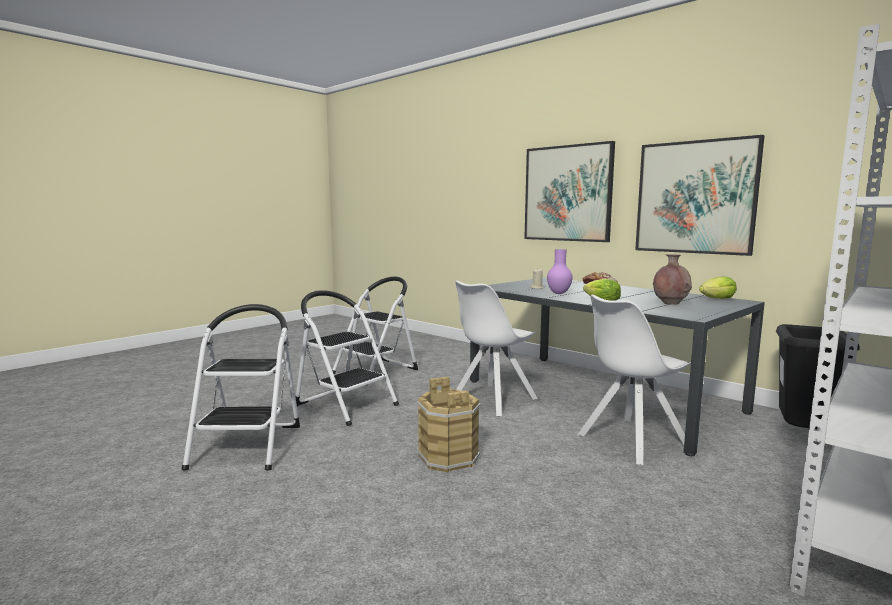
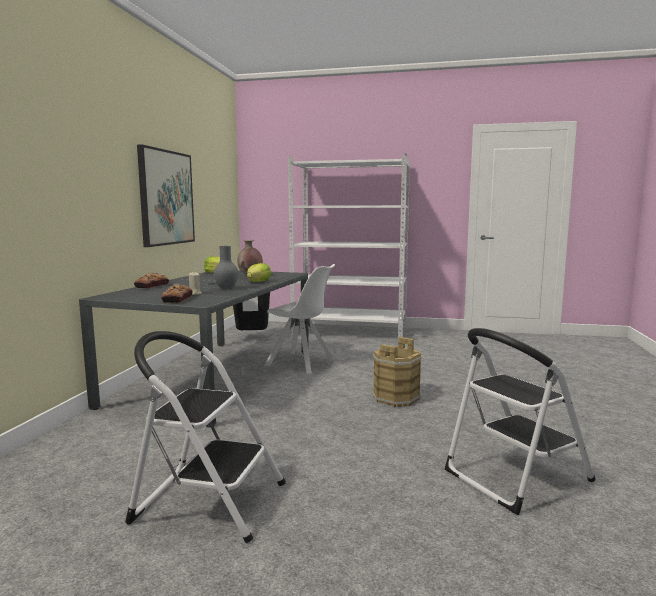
camera: 120 degrees left, 0 degrees up
step ladder [295,290,399,426] -> none
white chair [455,280,538,416] -> none
picture [524,141,615,242] -> none
purple vase [547,249,573,294] -> grey vase [214,246,238,290]
none -> bread [161,283,193,303]

